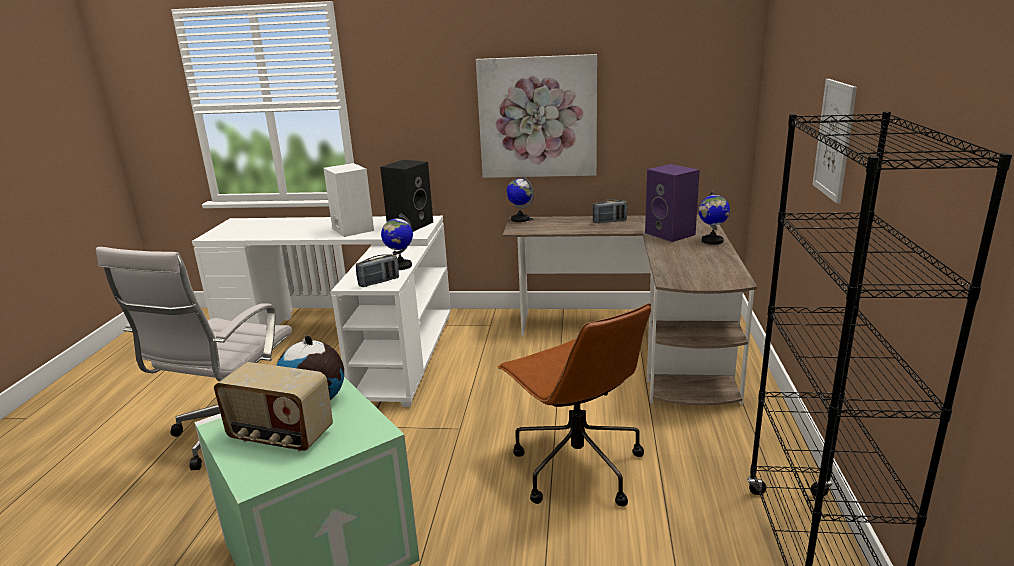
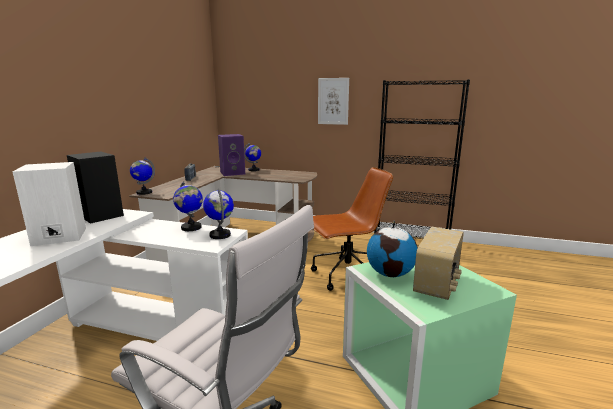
camera: 80 degrees left, 5 degrees down
radio [356,254,399,287] -> globe [203,189,234,239]
picture [476,54,597,178] -> none

